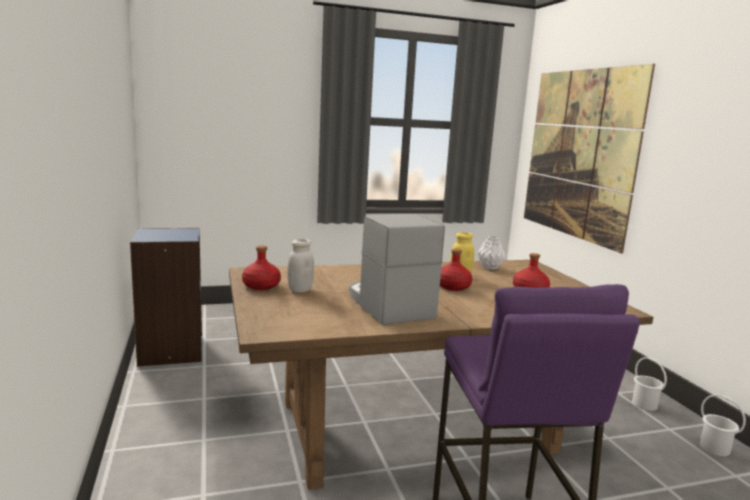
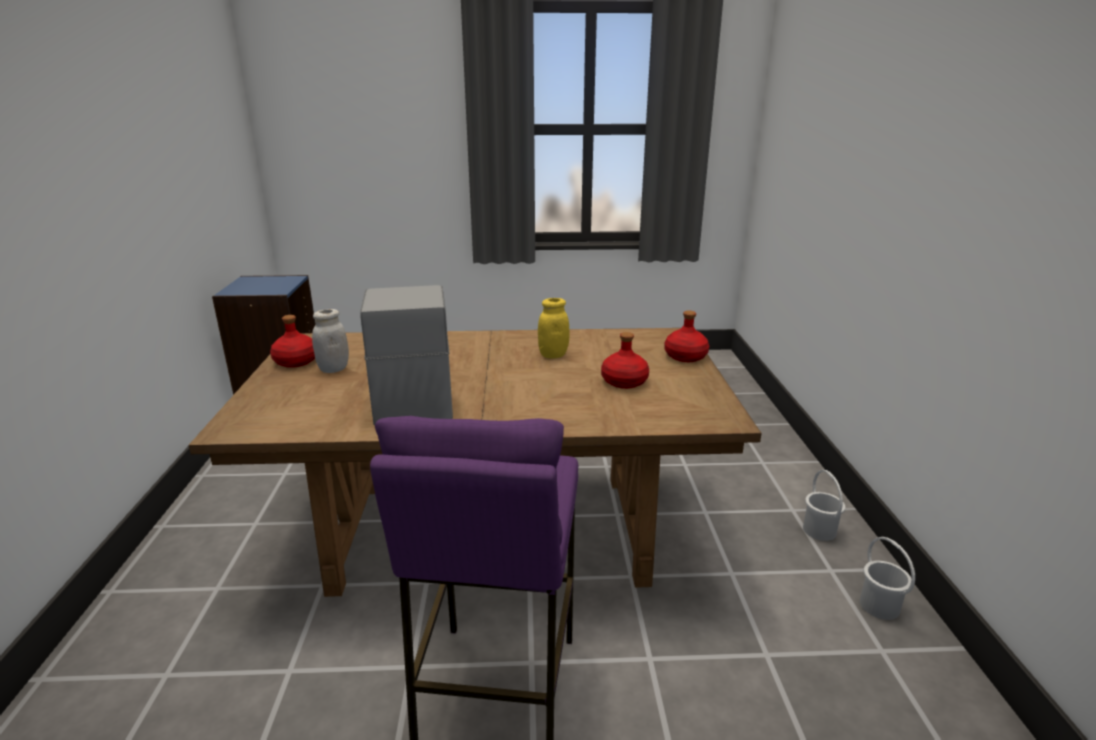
camera: 15 degrees right, 10 degrees up
red bottle [440,249,472,291] -> red bottle moved to [664,310,709,362]
white vase [478,236,506,269] -> none
picture [524,64,655,253] -> none

